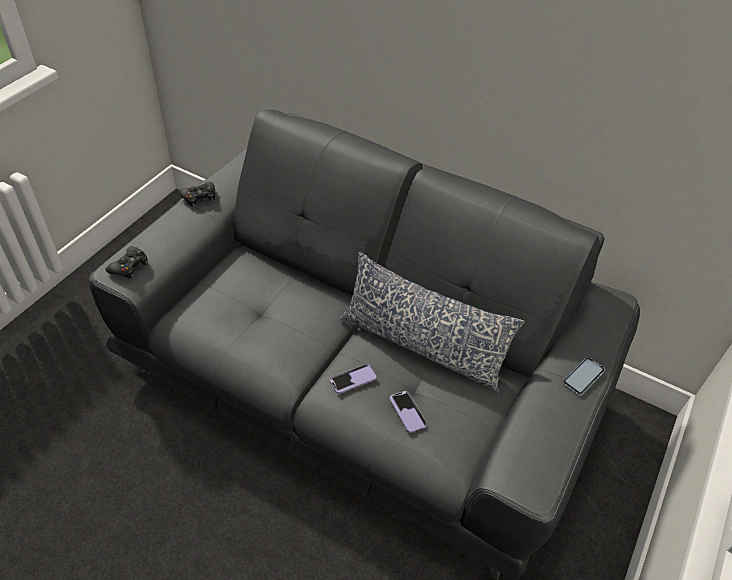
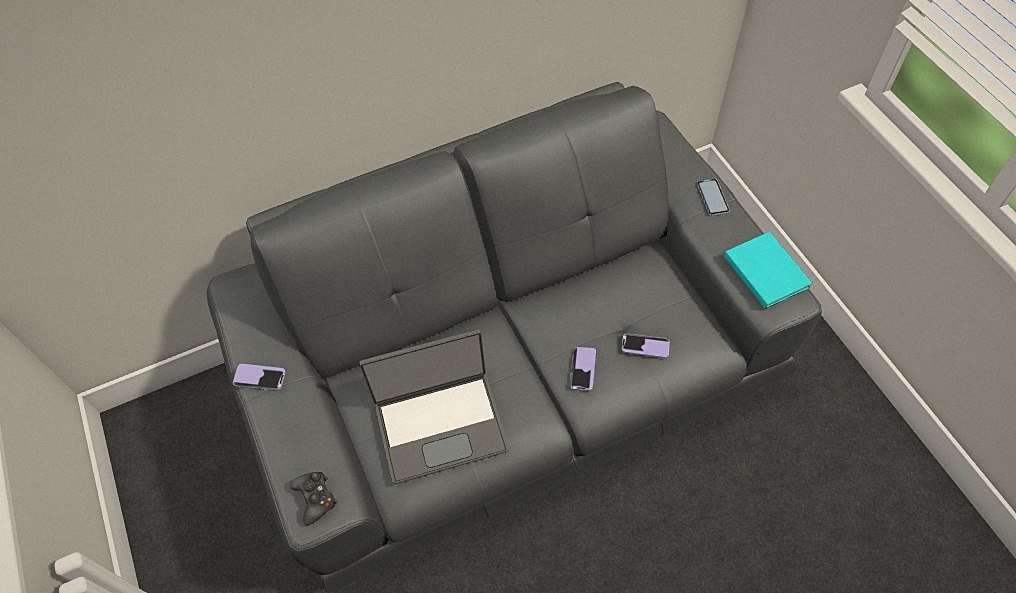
camera: 50 degrees left, 10 degrees up
black game controller [179,182,215,207] -> phone [233,364,286,391]
pillow [339,251,525,393] -> none
none -> laptop [359,329,509,484]
none -> turquoise book [724,232,812,309]

